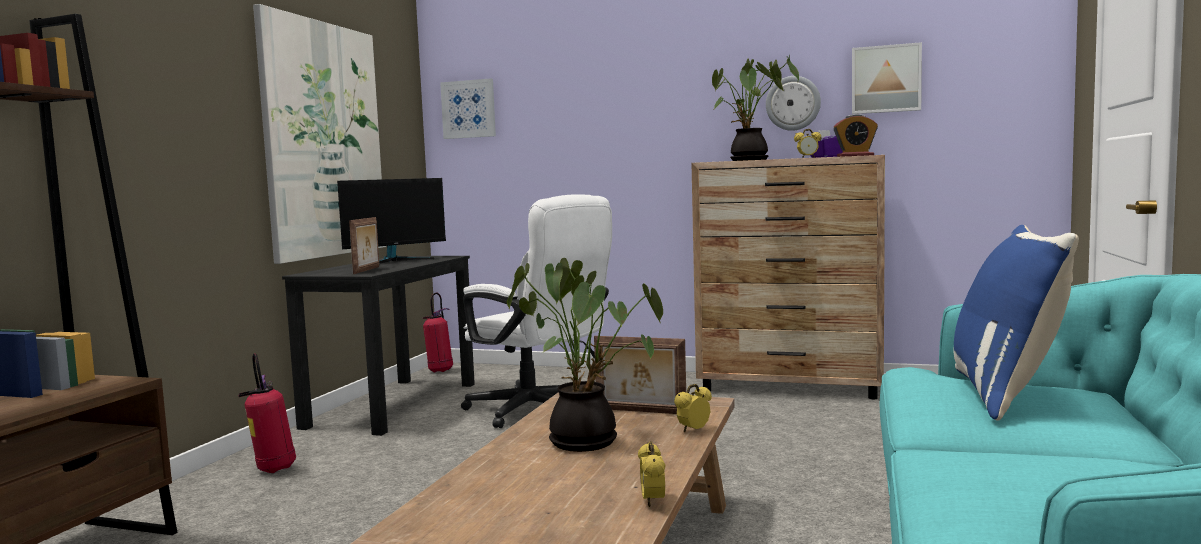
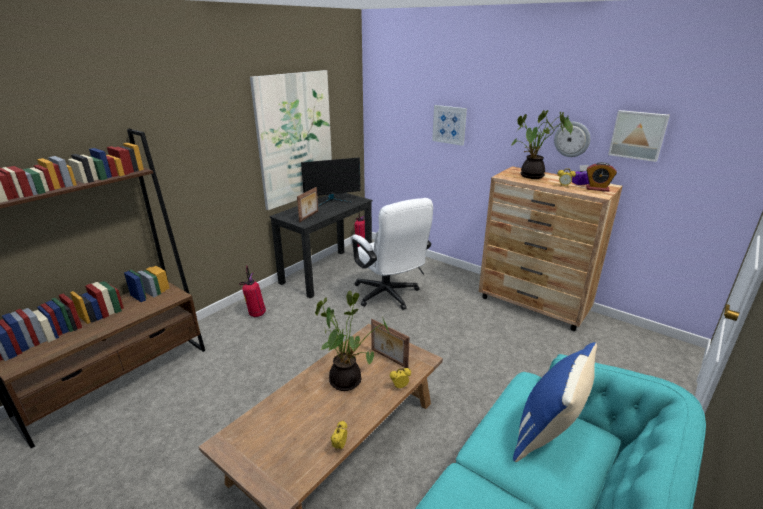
camera: 20 degrees right, 20 degrees up
picture [440,78,496,139] -> picture moved to [432,105,467,146]

